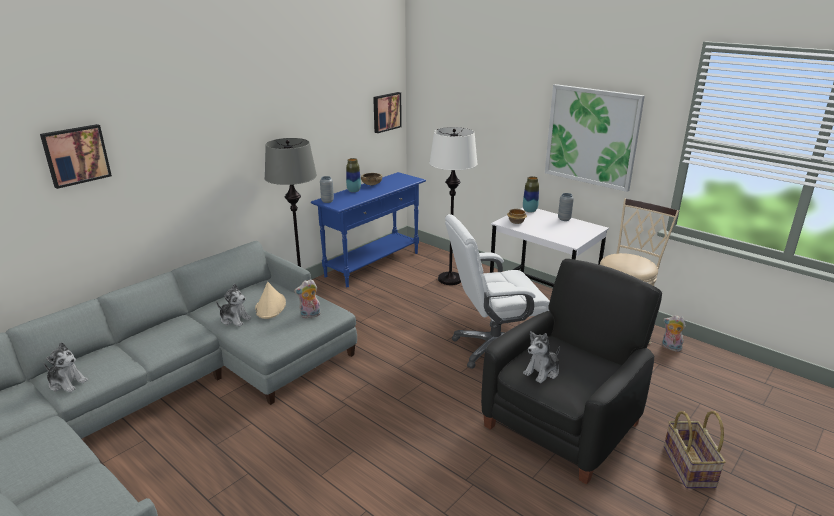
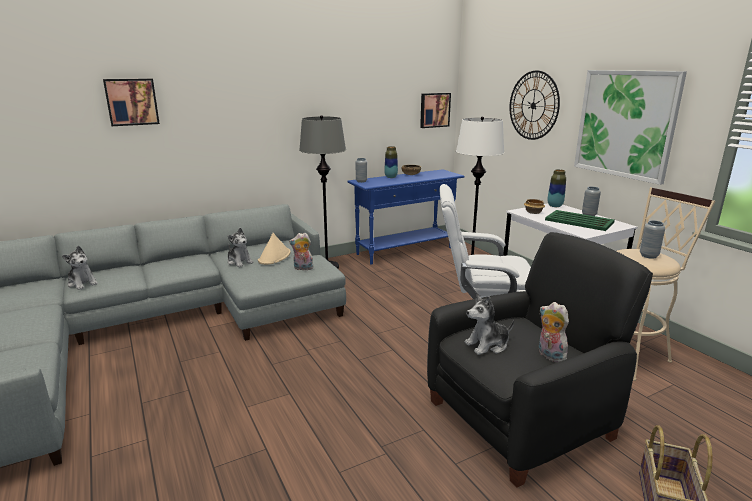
camera: 20 degrees right, 5 degrees down
plush toy [662,315,686,352] -> plush toy moved to [539,302,569,362]
none -> wall clock [510,71,560,140]
none -> green tray [545,210,615,231]
none -> grey vase [640,220,665,259]

